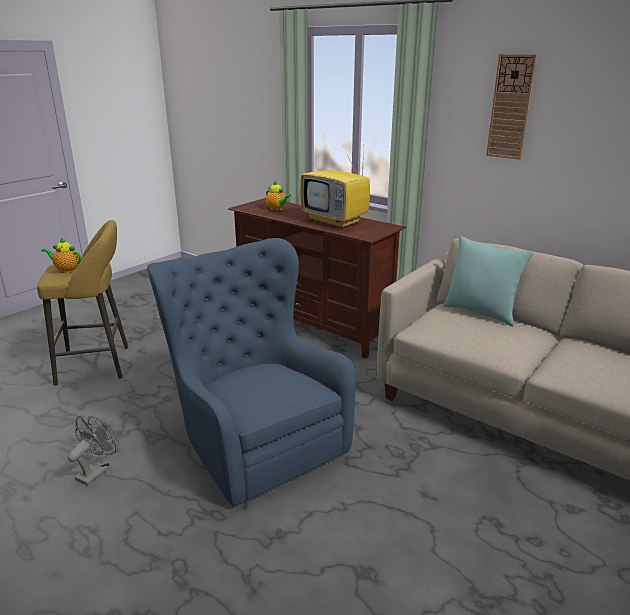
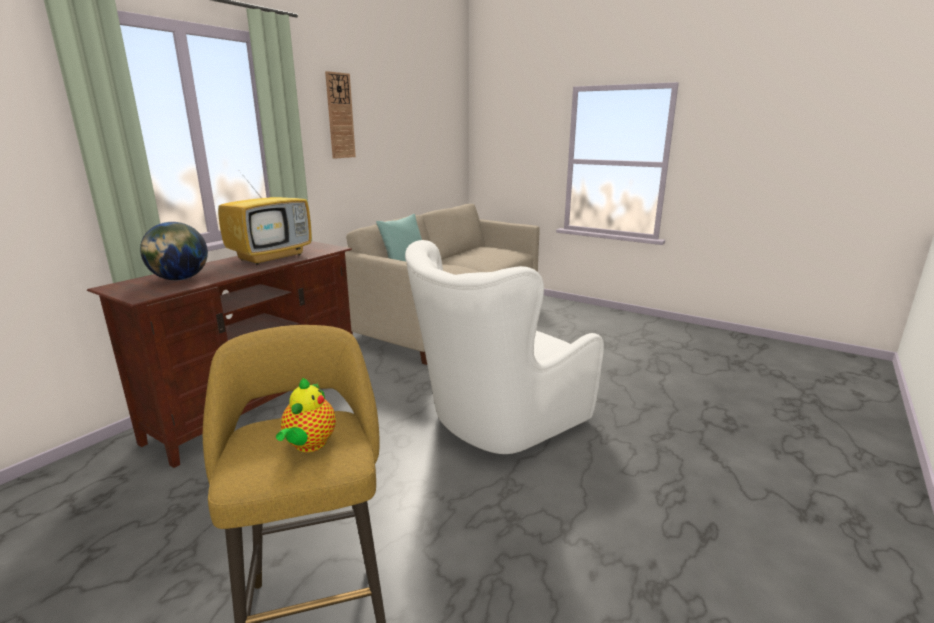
camera: 95 degrees left, 5 degrees down
grey fan [68,416,116,486] -> none
blue armchair [147,238,356,506] -> white armchair [405,240,604,454]
teapot [266,180,292,211] -> globe [140,222,208,280]

